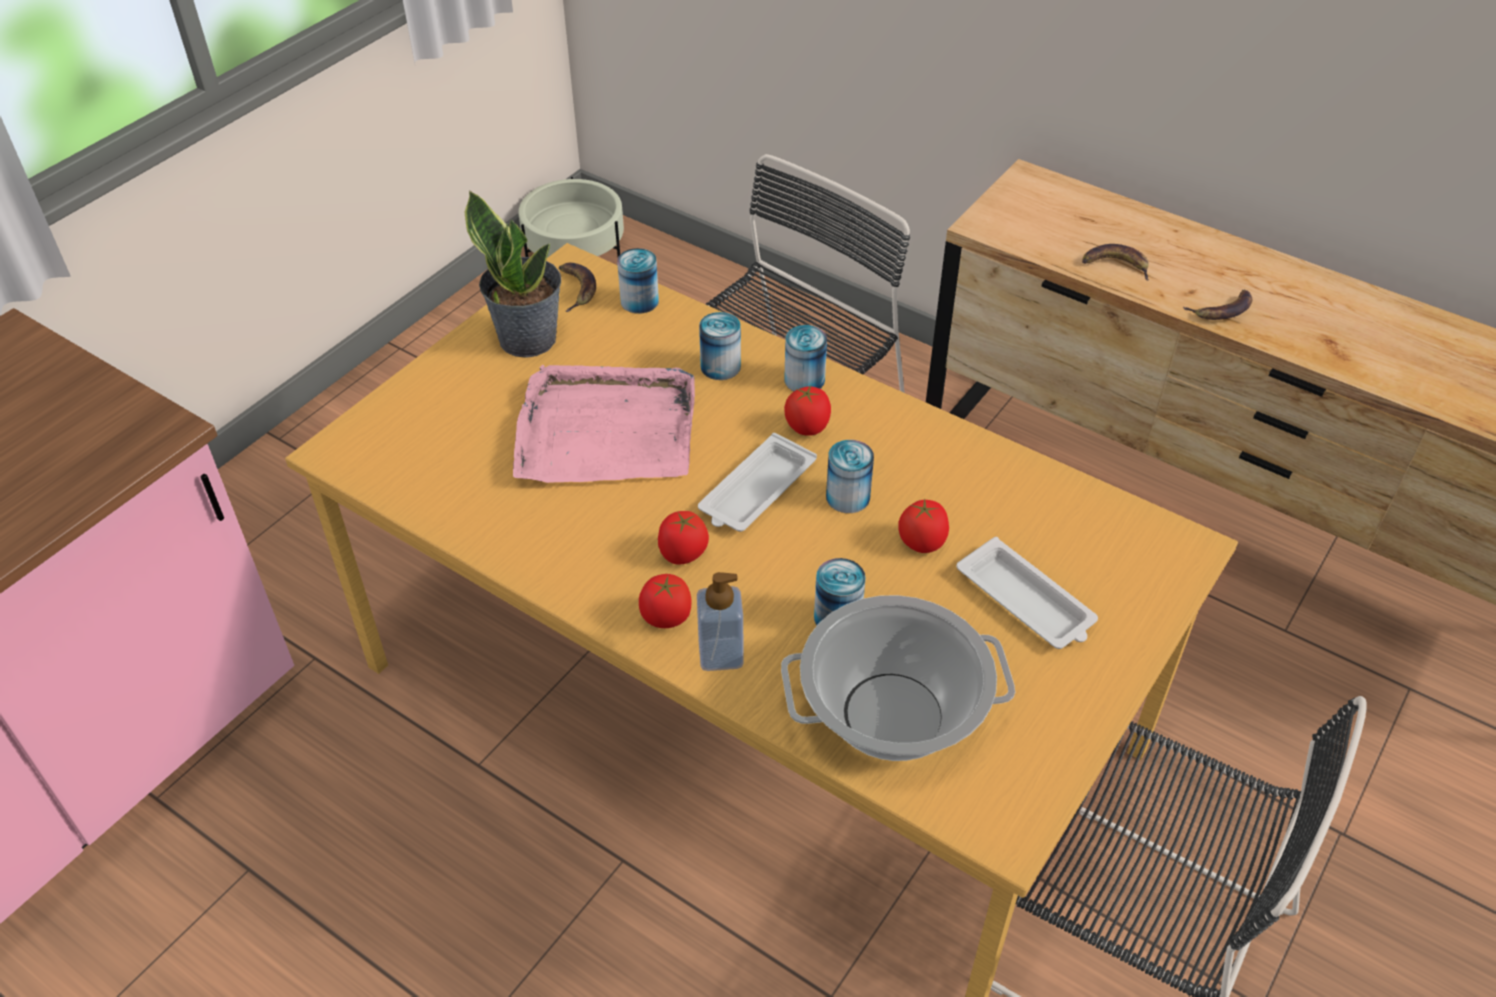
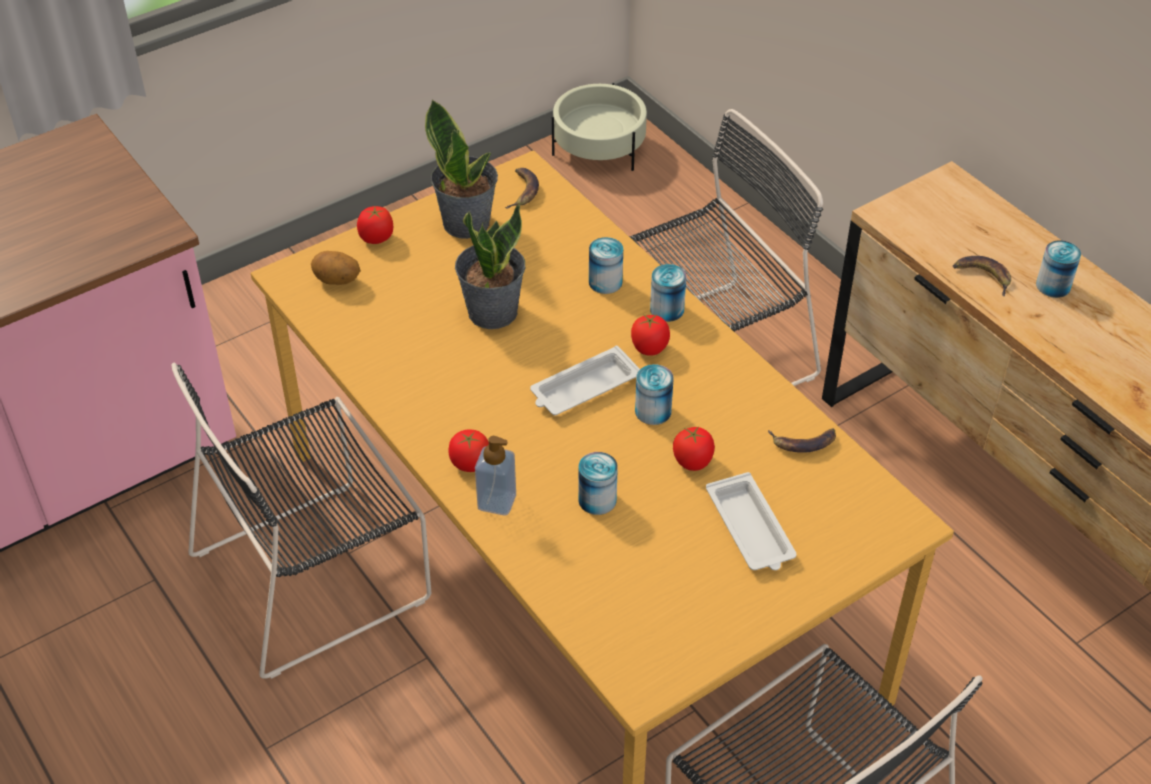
camera: 20 degrees right, 0 degrees up
pink tray [513,365,695,483] -> potted plant [455,204,525,329]
can [617,248,659,314] -> can moved to [1036,240,1081,298]
tomato [658,511,709,565] -> tomato moved to [357,206,393,244]
cooking pot [781,595,1015,761] -> none
banana [1183,289,1252,320] -> banana moved to [768,428,836,453]
none -> black chair [171,363,431,679]
none -> potato [311,251,361,285]

